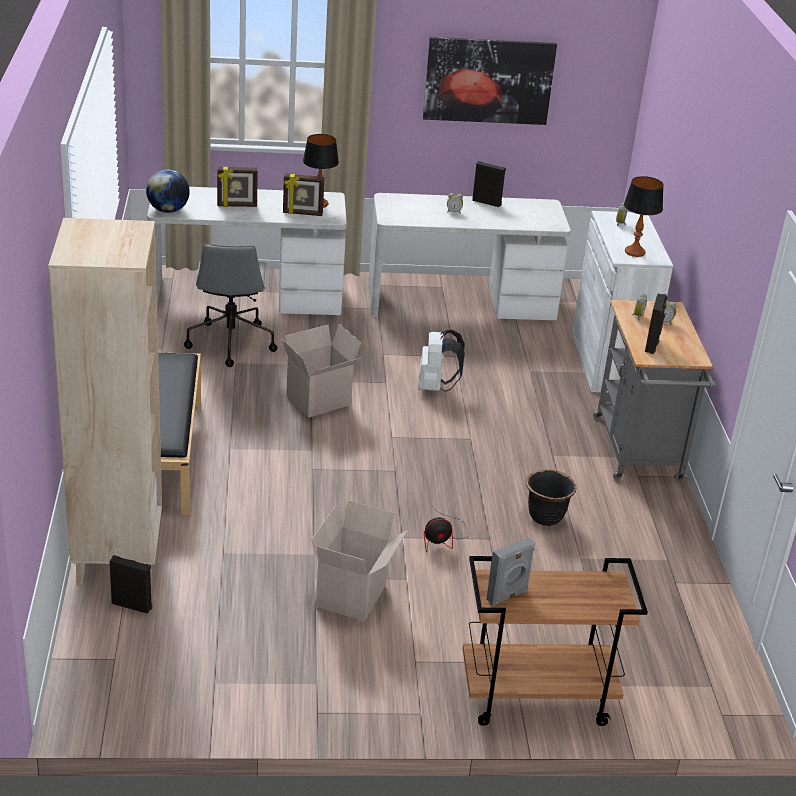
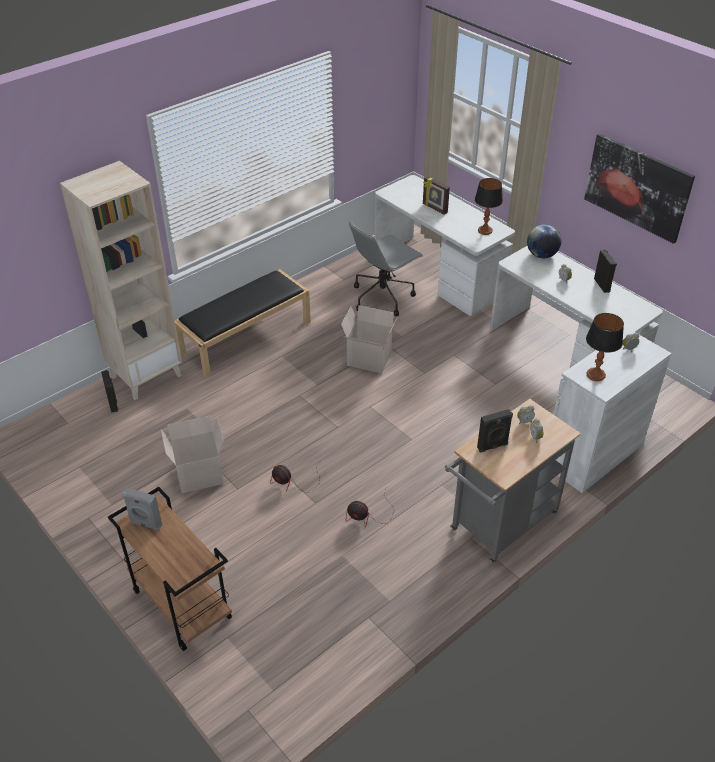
camera: 55 degrees right, 10 degrees up
globe [146,169,190,213] -> globe moved to [527,224,561,258]
picture frame [283,173,325,216] -> none
white backpack [418,329,465,392] -> none
black planter [525,469,576,526] -> fan [346,490,394,527]

